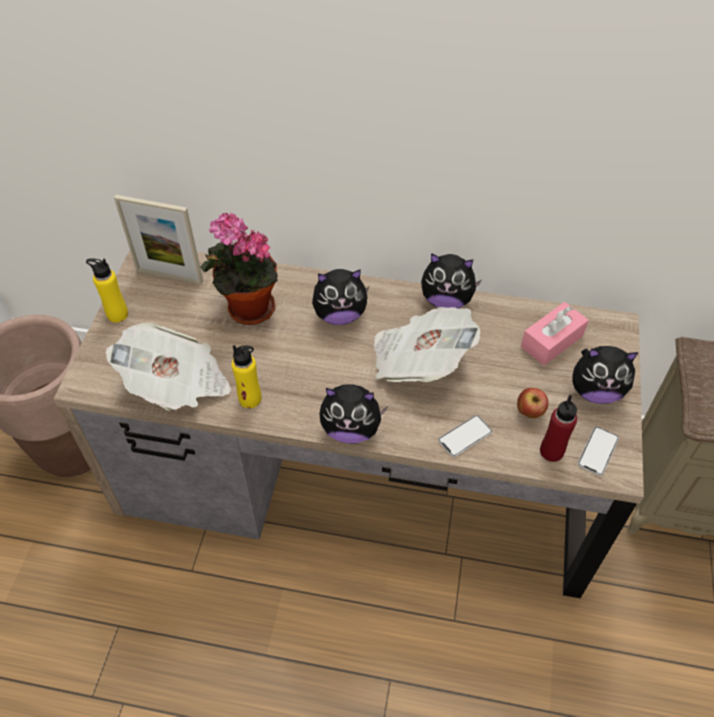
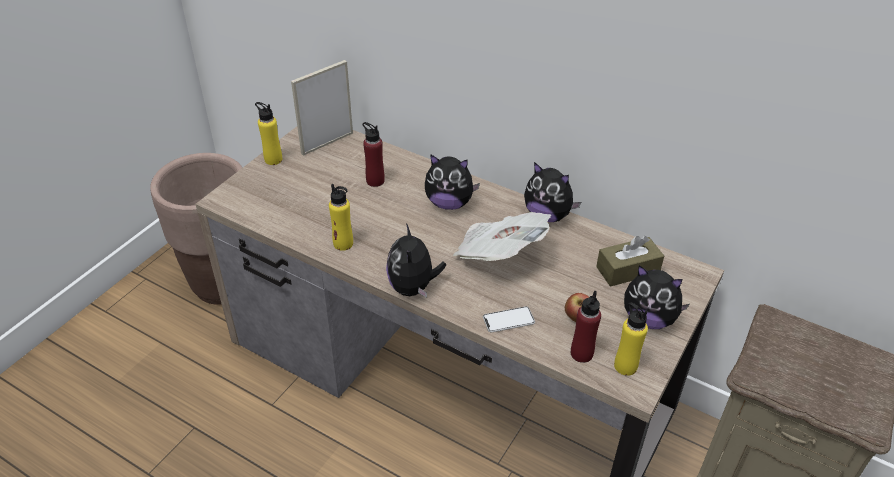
camera: 20 degrees right, 10 degrees down
newspaper [106,322,231,411] -> none
picture frame [114,195,203,284] -> picture frame turned 105 degrees clockwise [291,60,353,156]
potted plant [200,212,278,325] -> red bottle [362,122,385,187]
plush toy [319,384,388,444] -> plush toy turned 60 degrees clockwise [386,223,446,298]
pink tissue box [521,302,589,366] -> brown tissue box [596,236,664,287]
phone [578,427,619,476] -> yellow bottle [614,302,648,376]

